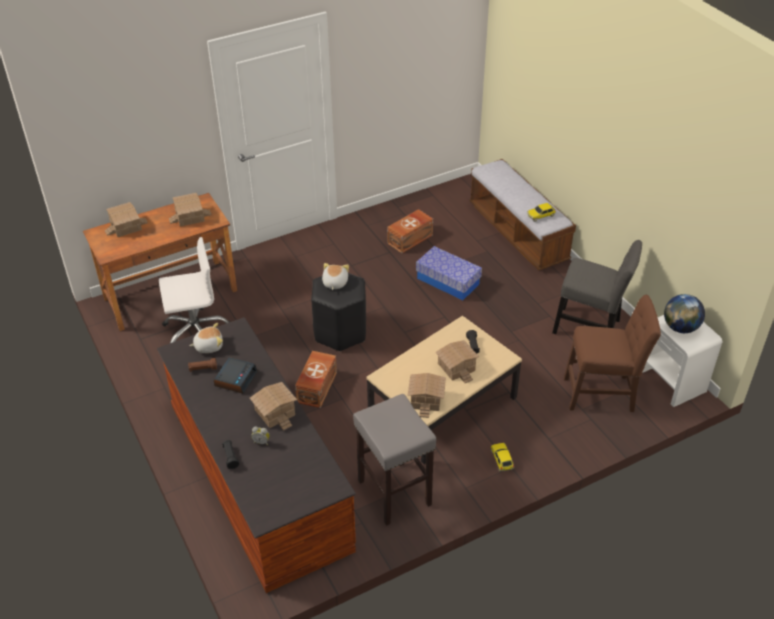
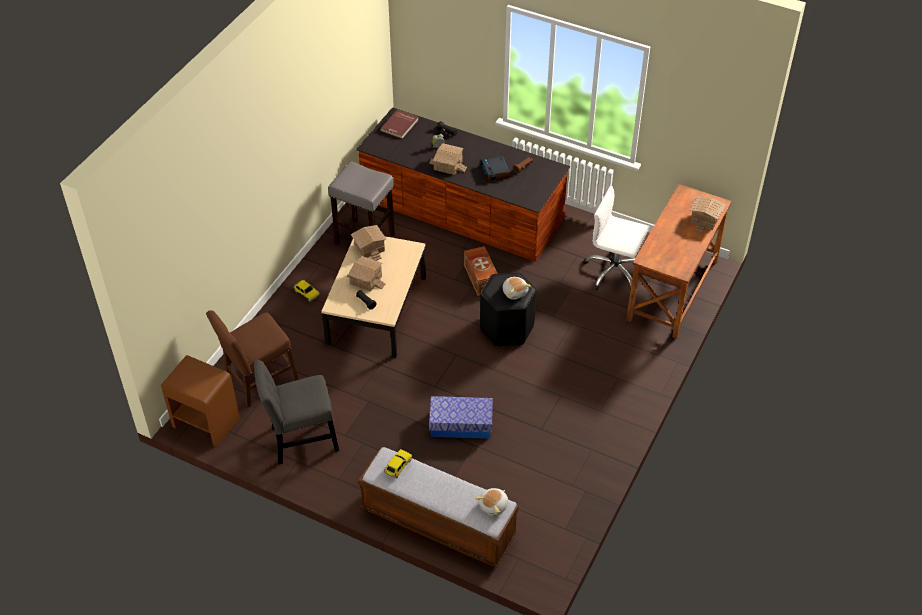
camera: 145 degrees right, 5 degrees up
white office chair [159,237,231,343] -> white office chair turned 75 degrees clockwise [583,186,649,291]
toy house [169,193,211,227] -> none
plush toy [190,323,223,353] -> plush toy moved to [475,488,508,516]
brown storage box [387,209,433,253] -> none
white nightstand [642,315,722,407] -> brown nightstand [161,355,240,447]
globe [664,294,705,333] -> none
none -> red book [380,110,418,139]

